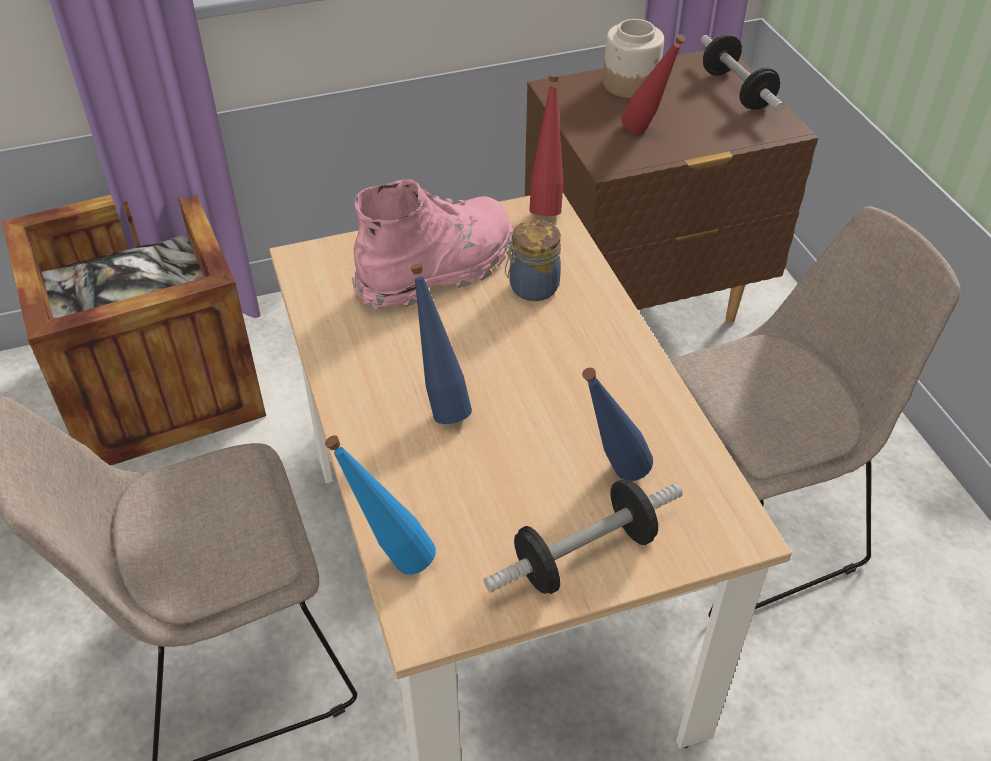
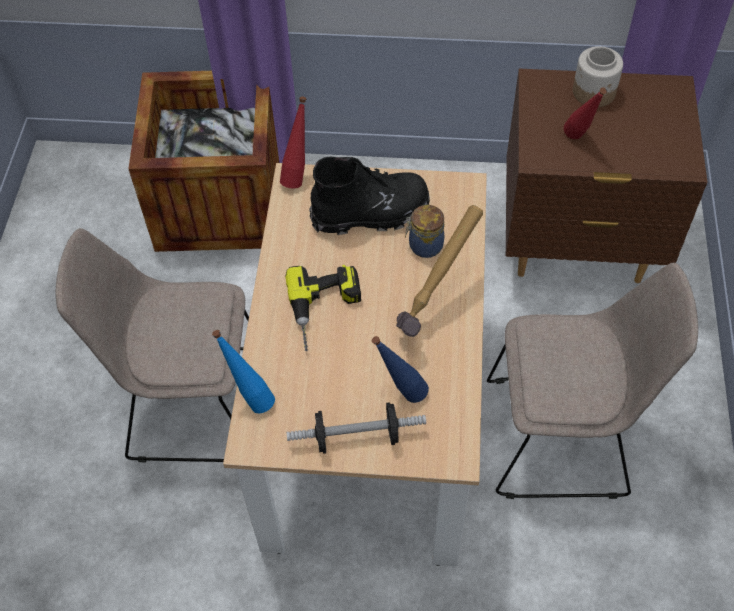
camera: 25 degrees right, 10 degrees up
pink boot [352,180,513,311] -> black boot [309,157,430,235]
blue bottle [410,264,472,424] -> power drill [285,265,361,351]
red bottle [529,75,563,216] -> red bottle moved to [280,96,307,189]
dumbbell [701,35,784,111] -> none
none -> hammer [396,205,483,337]

